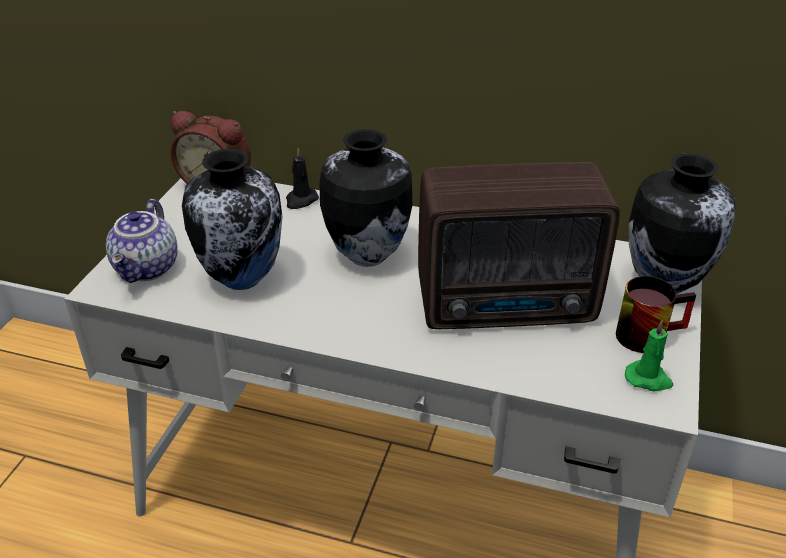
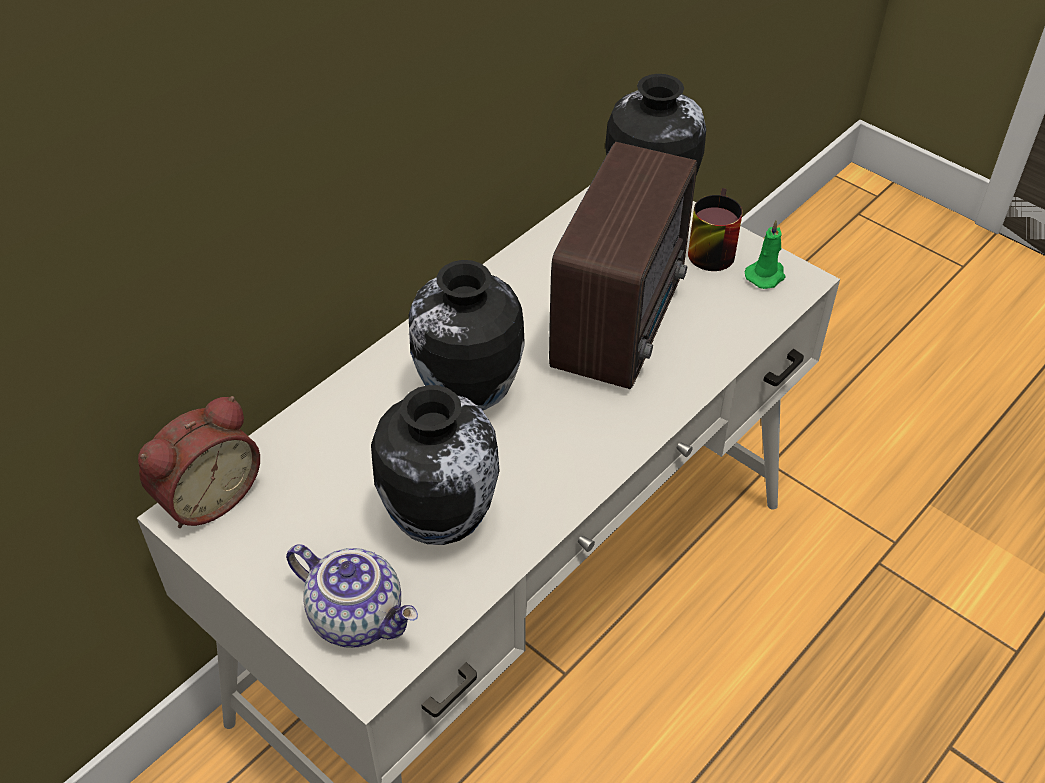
camera: 65 degrees left, 10 degrees up
black candle [286,148,319,209] -> none

